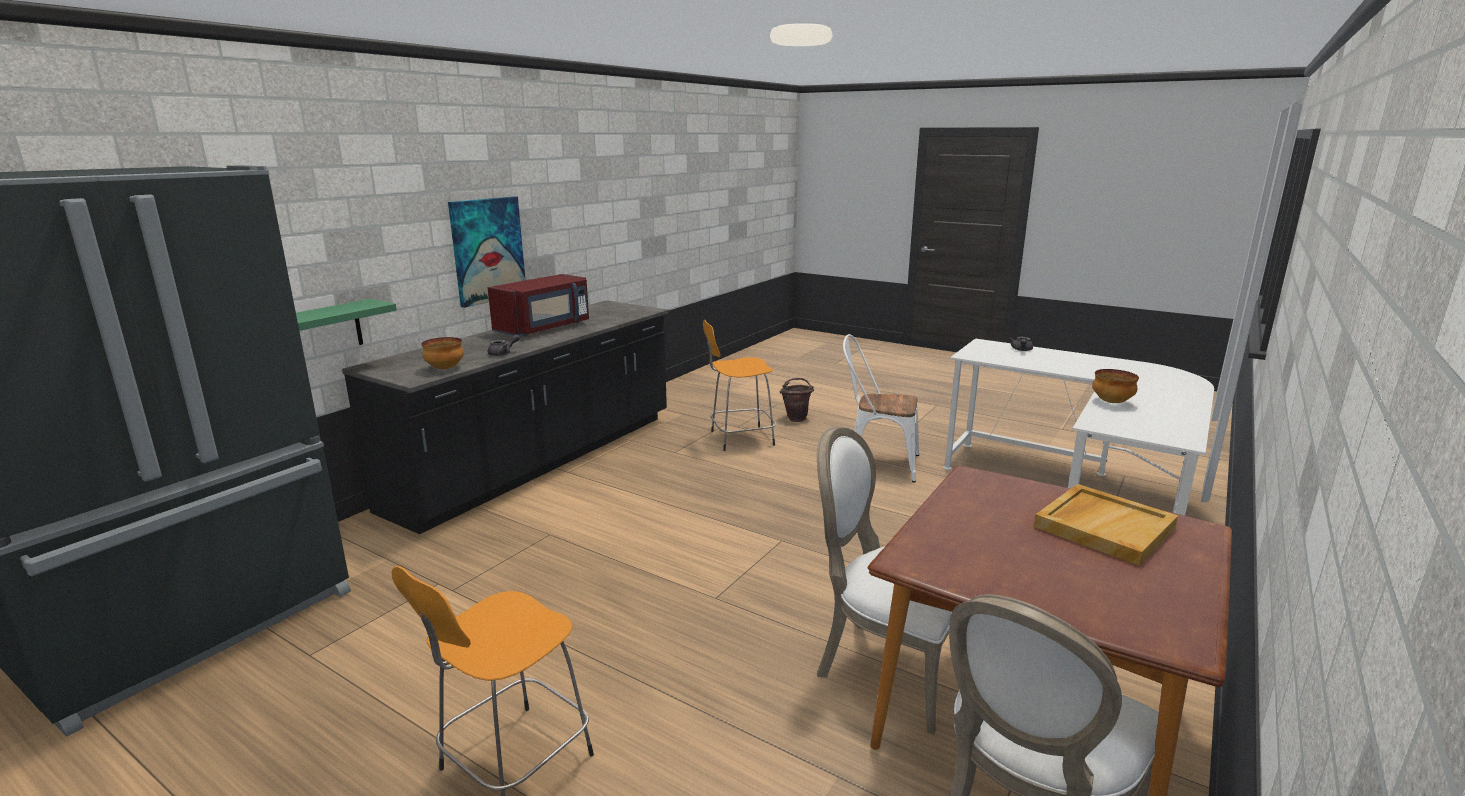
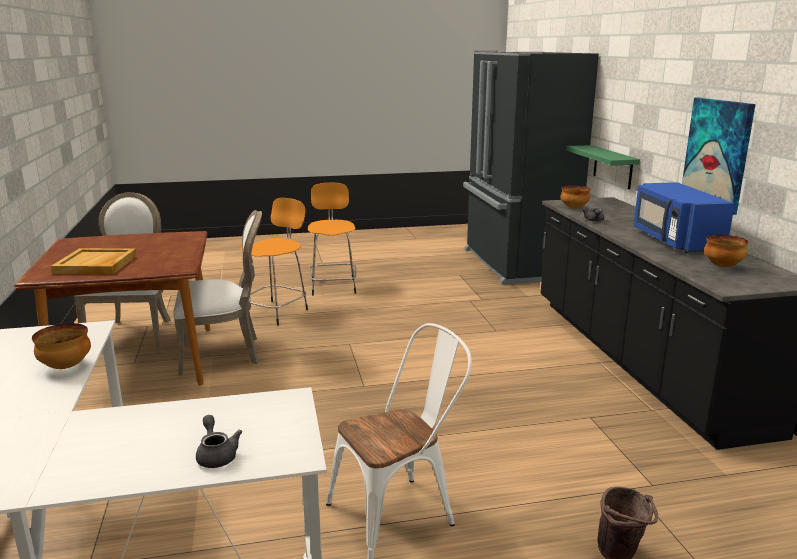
camera: 135 degrees right, 0 degrees up
red microwave [488,274,589,336] -> blue microwave [634,182,735,253]
orange stool [703,320,776,451] -> orange stool moved to [240,198,308,326]
none -> bowl [704,235,748,267]

